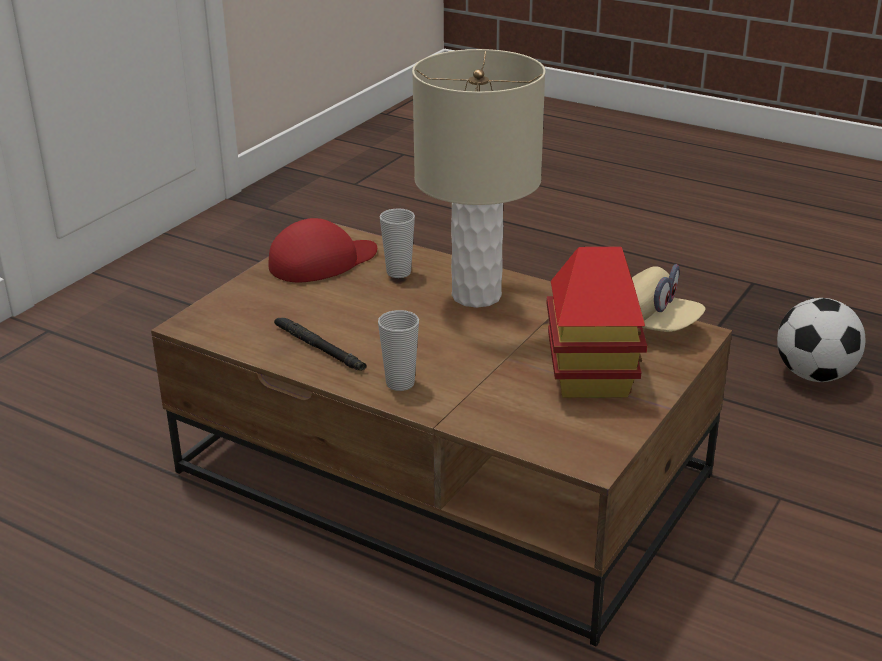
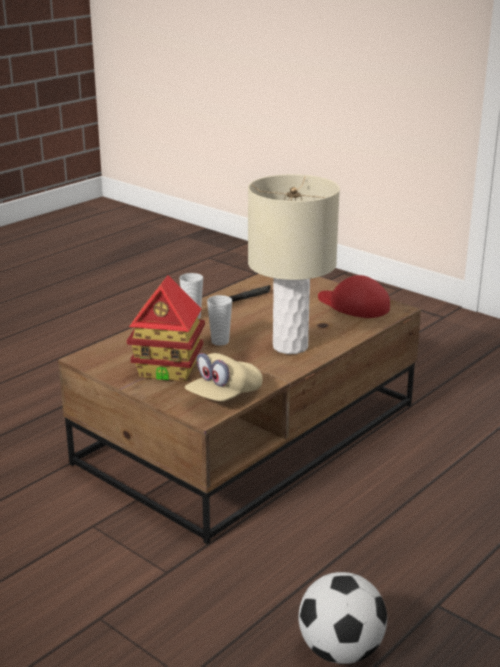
camera: 100 degrees right, 5 degrees down
red cap [268,218,377,282] -> red cap turned 150 degrees clockwise [318,275,390,318]
cup [380,208,415,278] -> cup moved to [207,295,232,346]

